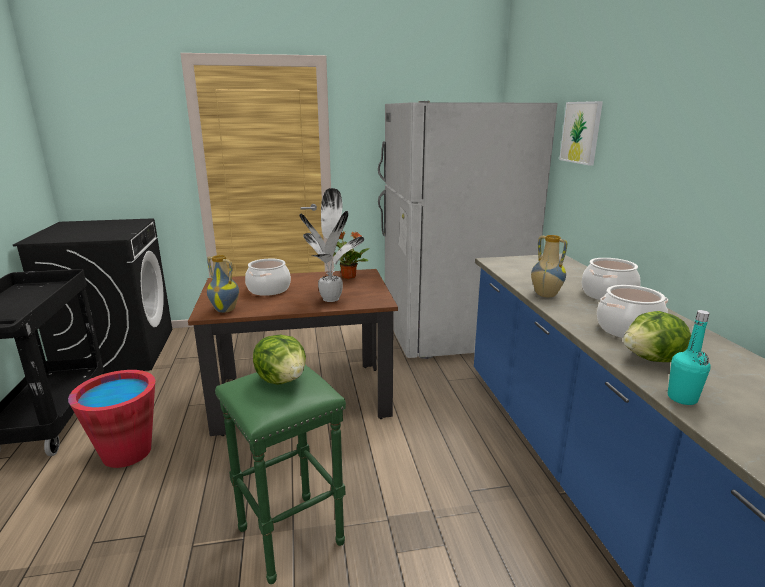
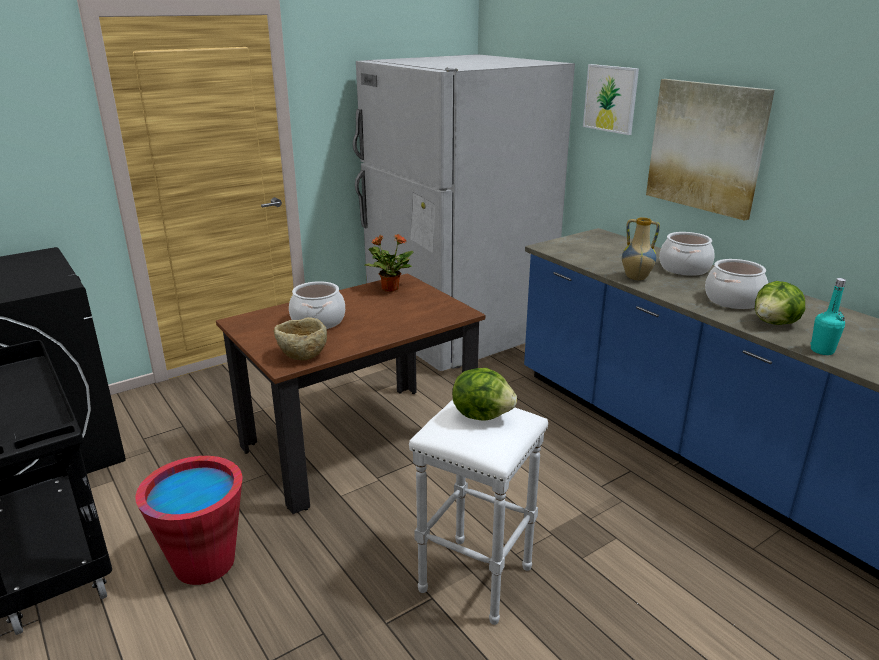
camera: 25 degrees left, 5 degrees up
vase [207,255,239,313] -> beige bowl [274,317,327,360]
green stool [215,365,346,584] -> white stool [409,399,548,625]
potted plant [299,188,365,302] -> none
none -> picture [646,79,775,221]

